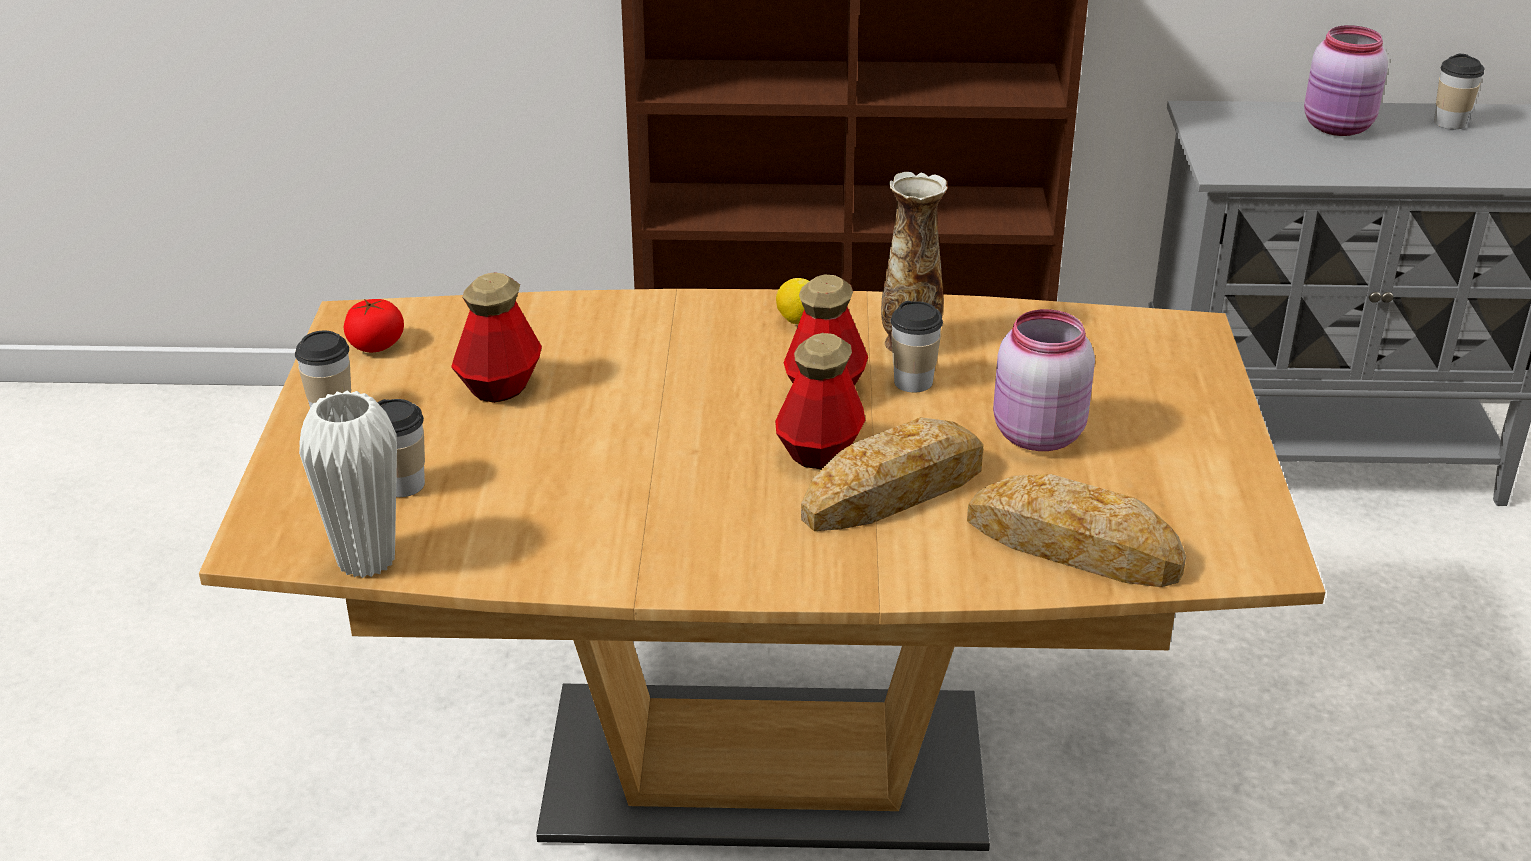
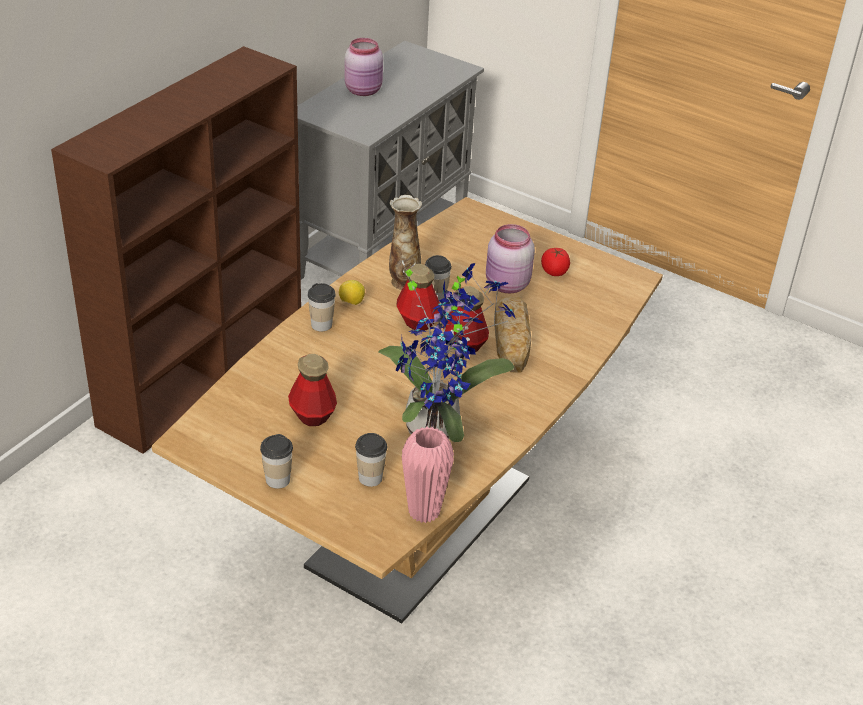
camera: 60 degrees left, 5 degrees up
white vase [299,390,397,578] -> pink vase [402,427,454,523]
tomato [343,299,404,352] -> tomato moved to [541,248,570,276]
bread [967,474,1186,587] -> none
cup [1434,54,1484,129] -> cup moved to [307,283,336,332]
none -> potted plant [378,261,516,442]

